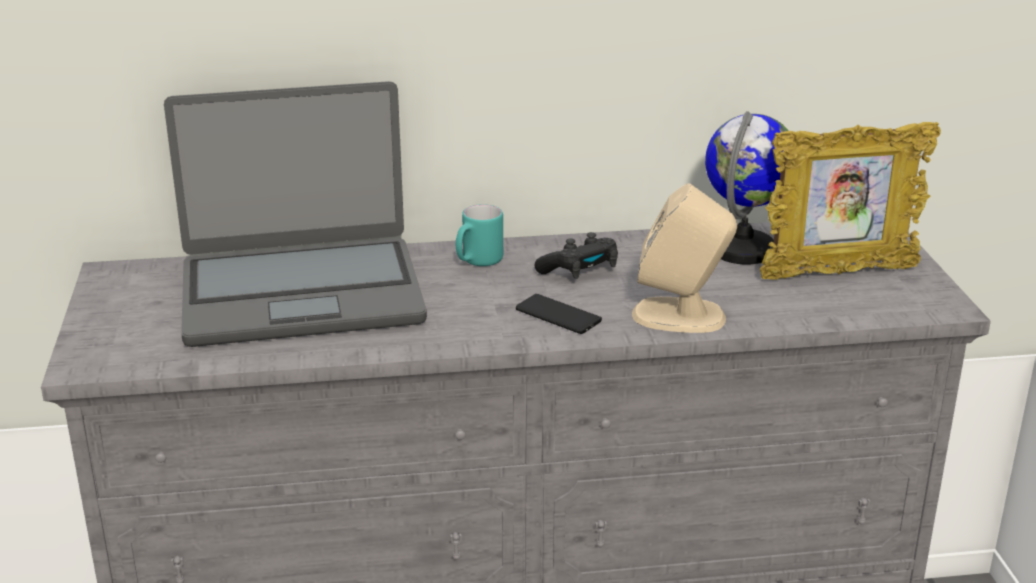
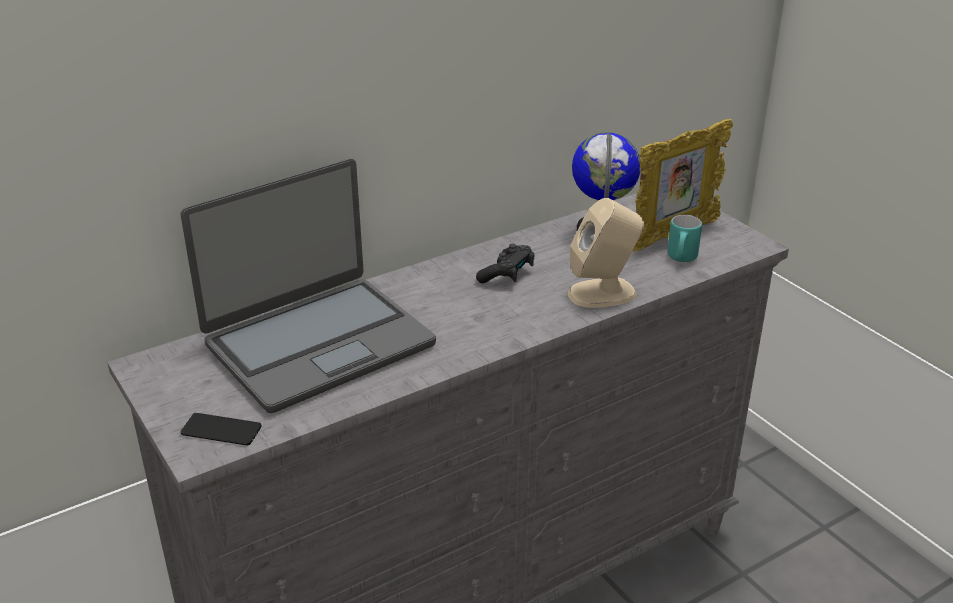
camera: 25 degrees left, 5 degrees up
turquoise mug [456,204,503,266] -> turquoise mug moved to [668,215,702,262]
phone [516,294,602,334] -> phone moved to [181,413,262,445]

